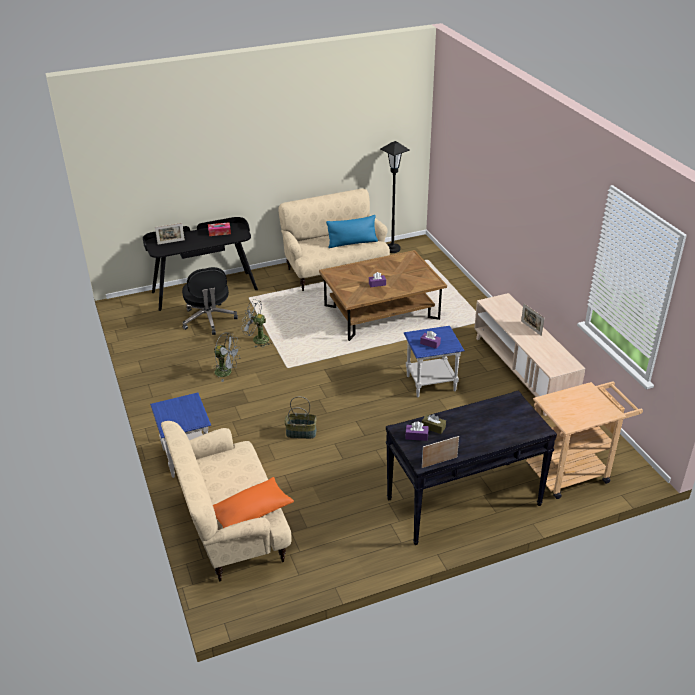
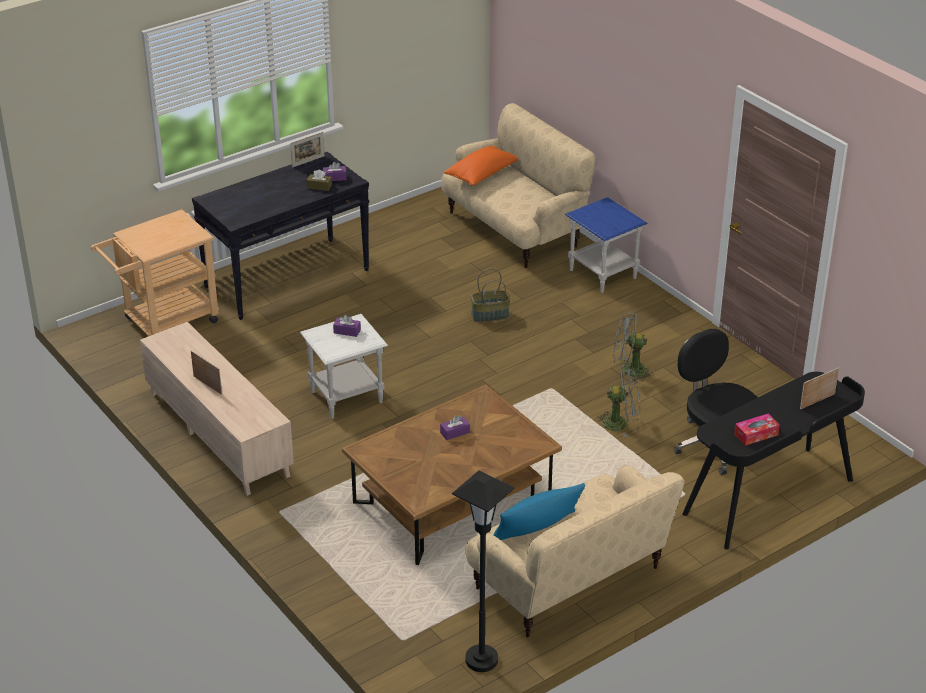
camera: 165 degrees right, 0 degrees up
blue side table [404,326,465,397] -> white side table [300,314,388,419]

